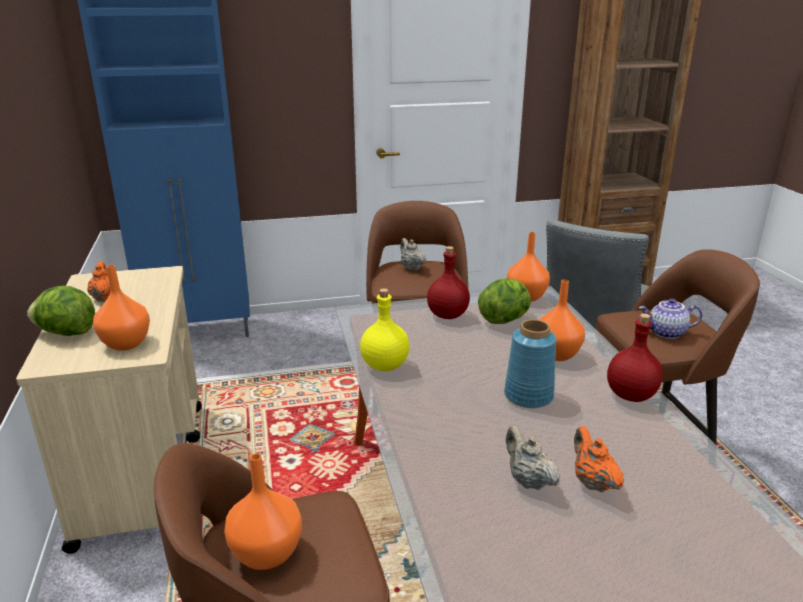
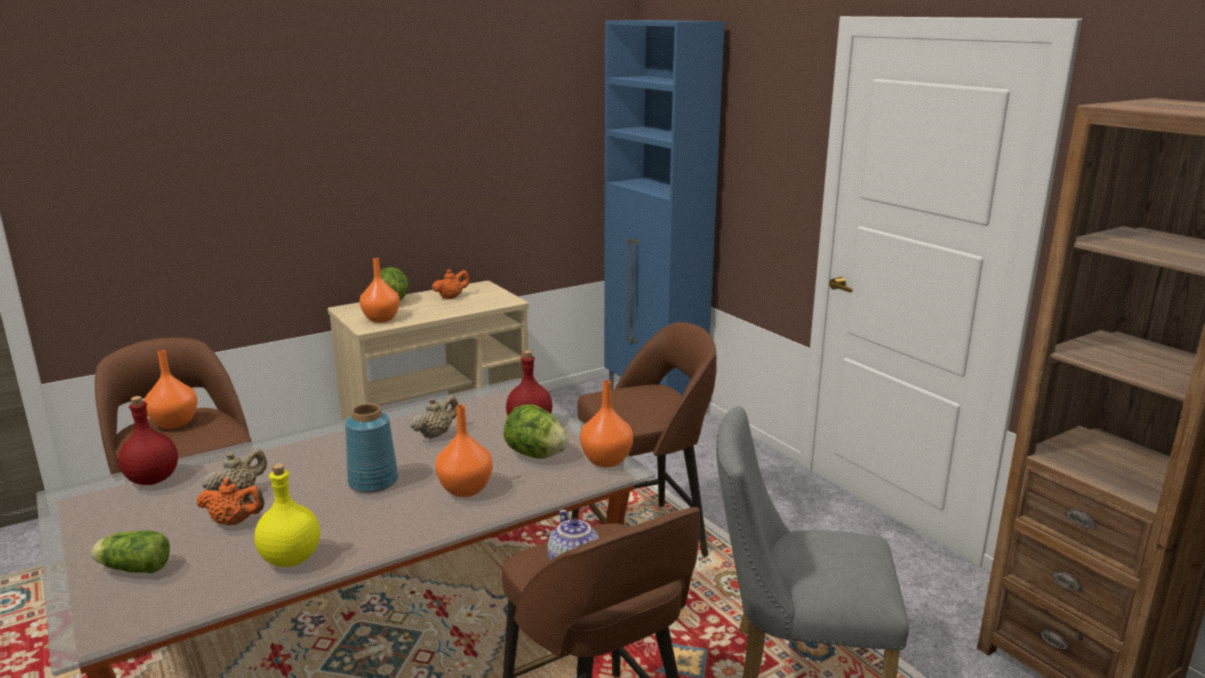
camera: 70 degrees right, 5 degrees down
yellow bottle [360,288,409,371] -> yellow bottle moved to [254,463,320,567]
beige teapot [400,238,426,270] -> beige teapot moved to [411,395,458,439]
orange teapot [574,426,624,492] -> orange teapot turned 45 degrees clockwise [196,478,264,525]
red bottle [607,313,663,402] -> red bottle moved to [118,396,178,485]
none -> lettuce [91,531,170,573]

